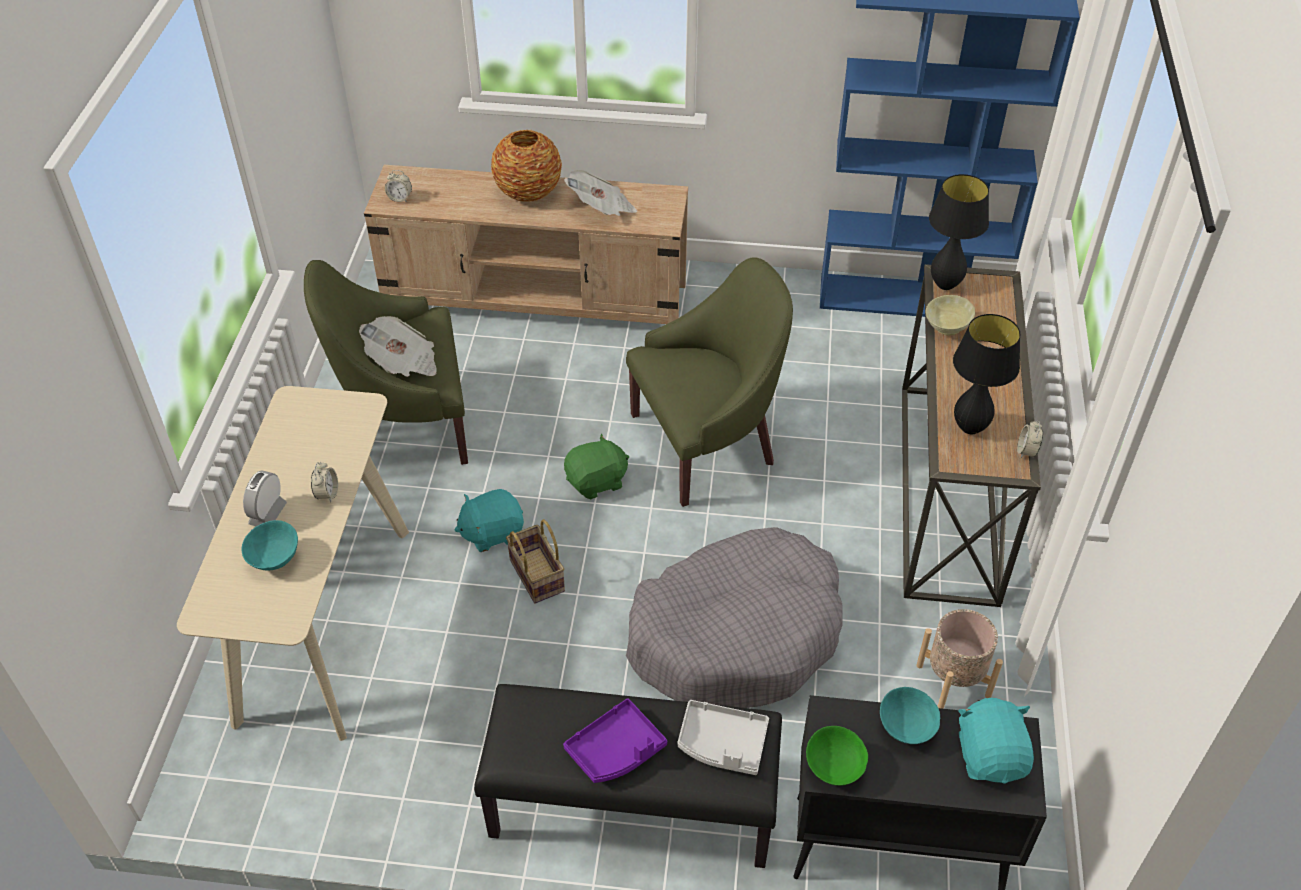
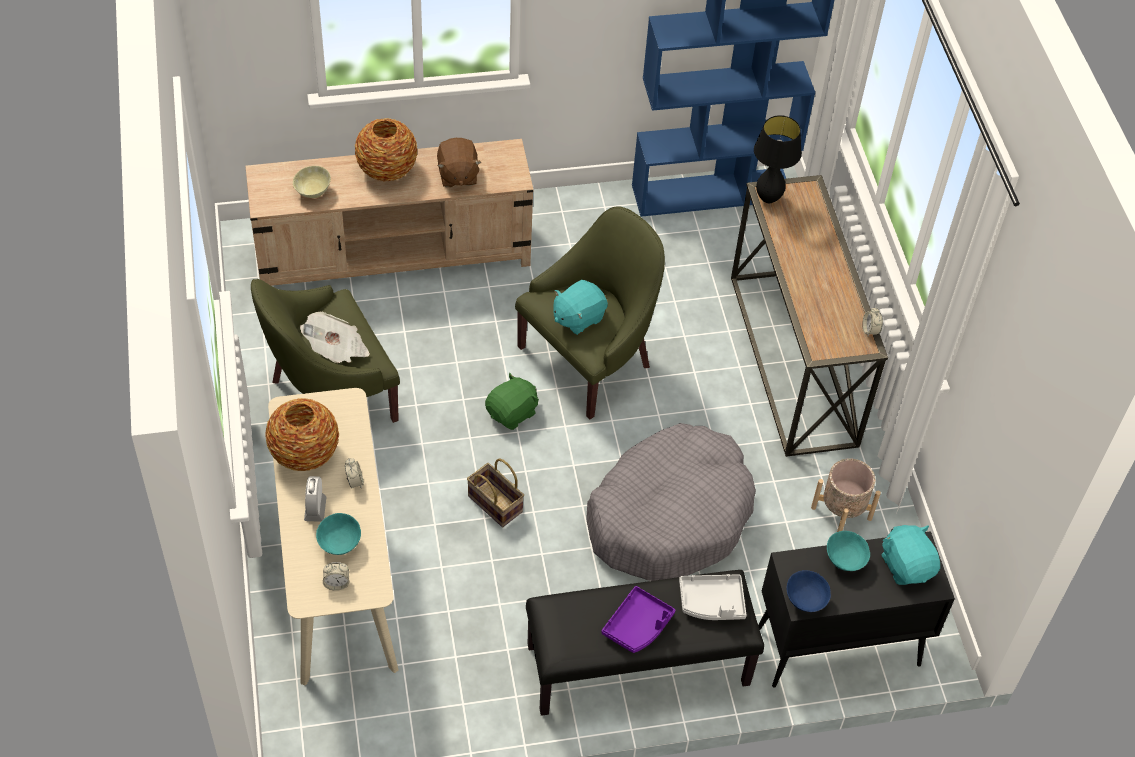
camera: 20 degrees left, 5 degrees up
alarm clock [385,170,412,202] -> alarm clock moved to [323,562,349,591]
turquoise plush toy [455,489,524,552] -> turquoise plush toy moved to [553,280,608,335]
newspaper [564,170,638,216] -> brown plush toy [437,138,482,187]
green bowl [806,726,868,786] -> blue bowl [787,570,831,612]
beige bowl [925,295,975,335] -> beige bowl moved to [293,166,331,198]
black table lamp [953,314,1020,434] -> none
none -> vase [265,398,339,471]

